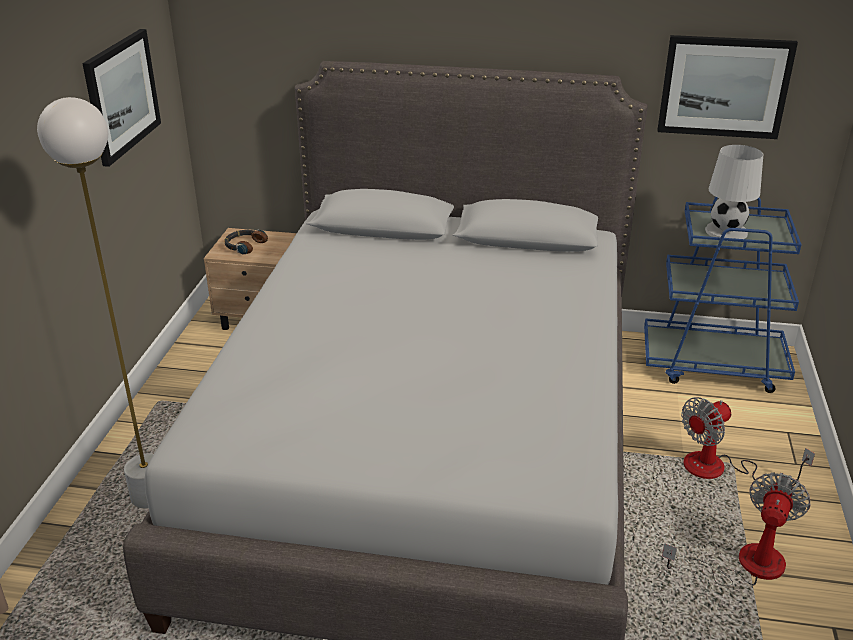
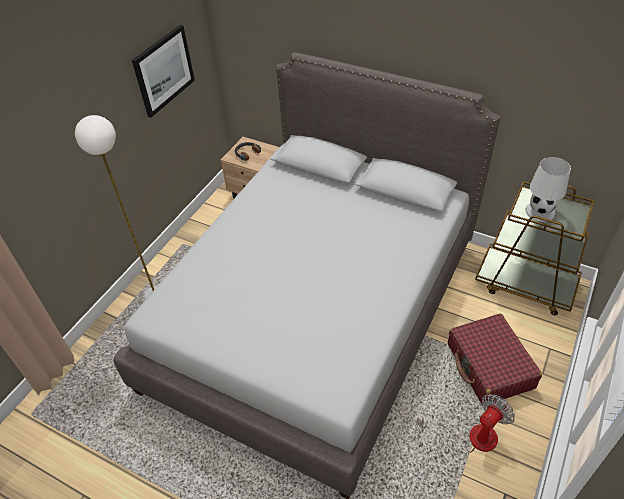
camera: 20 degrees right, 15 degrees up
blue cart [644,196,802,393] -> brown cart [475,181,594,315]
picture [658,35,798,139] -> none
fan [681,397,815,488] -> red suitcase [448,314,542,406]

